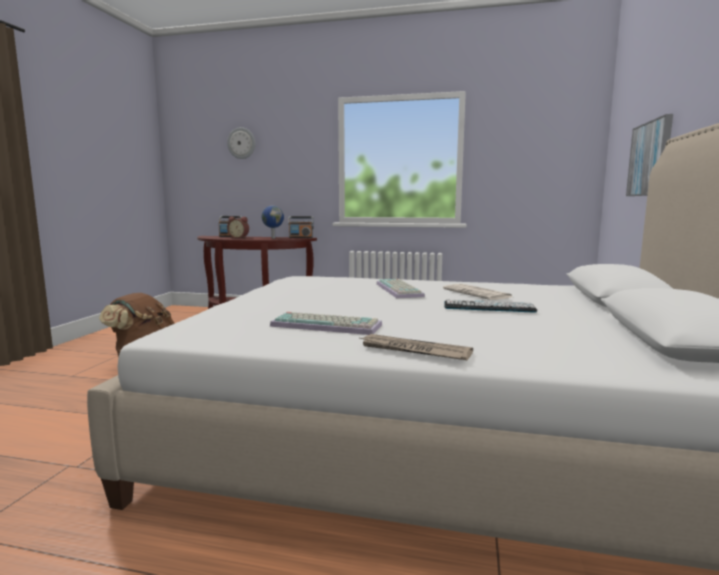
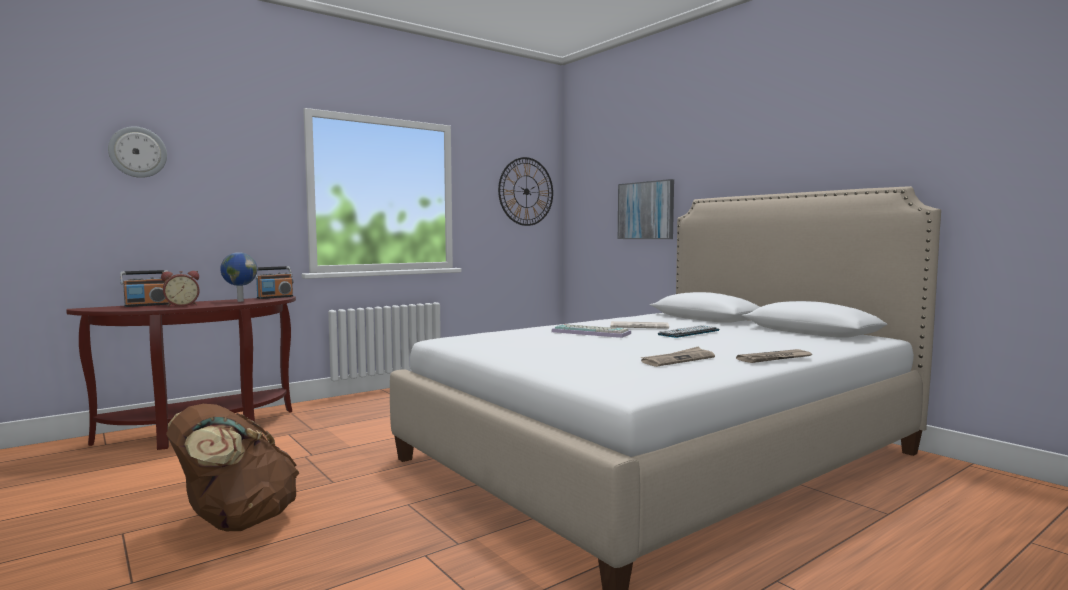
camera: 50 degrees left, 5 degrees down
keyboard [270,312,382,335] -> newspaper [641,347,715,367]
none -> wall clock [498,157,553,226]

